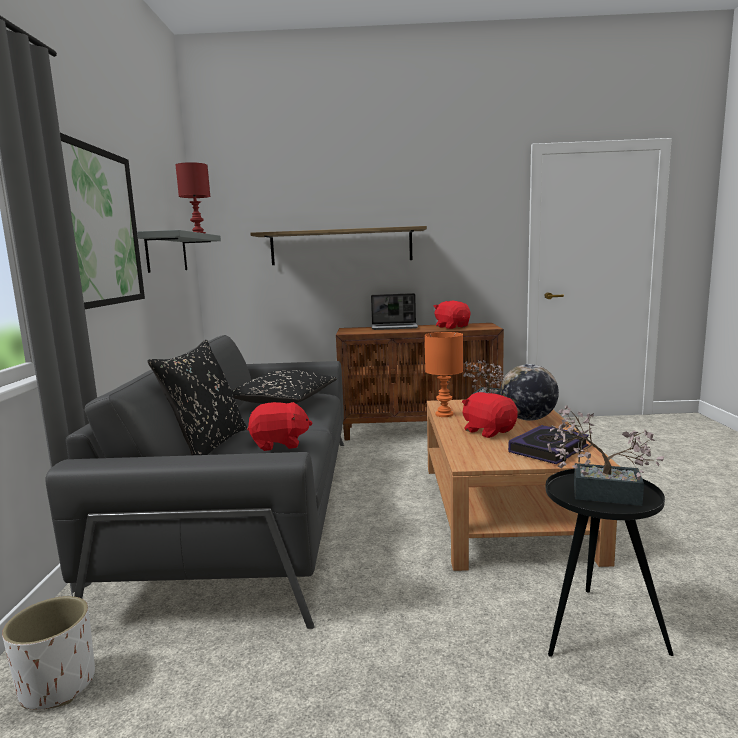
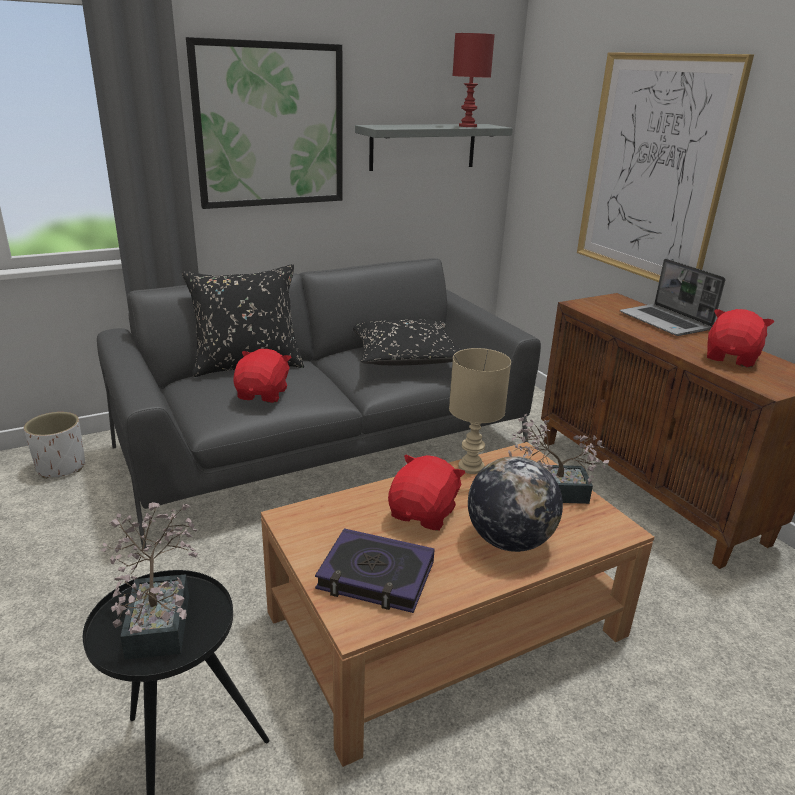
camera: 60 degrees right, 15 degrees up
red plush toy [247,402,313,451] -> red plush toy turned 135 degrees counterclockwise [233,349,291,403]
shelf [250,226,427,265] -> picture [577,52,754,282]
orange table lamp [425,332,463,417] -> beige table lamp [449,348,511,474]

